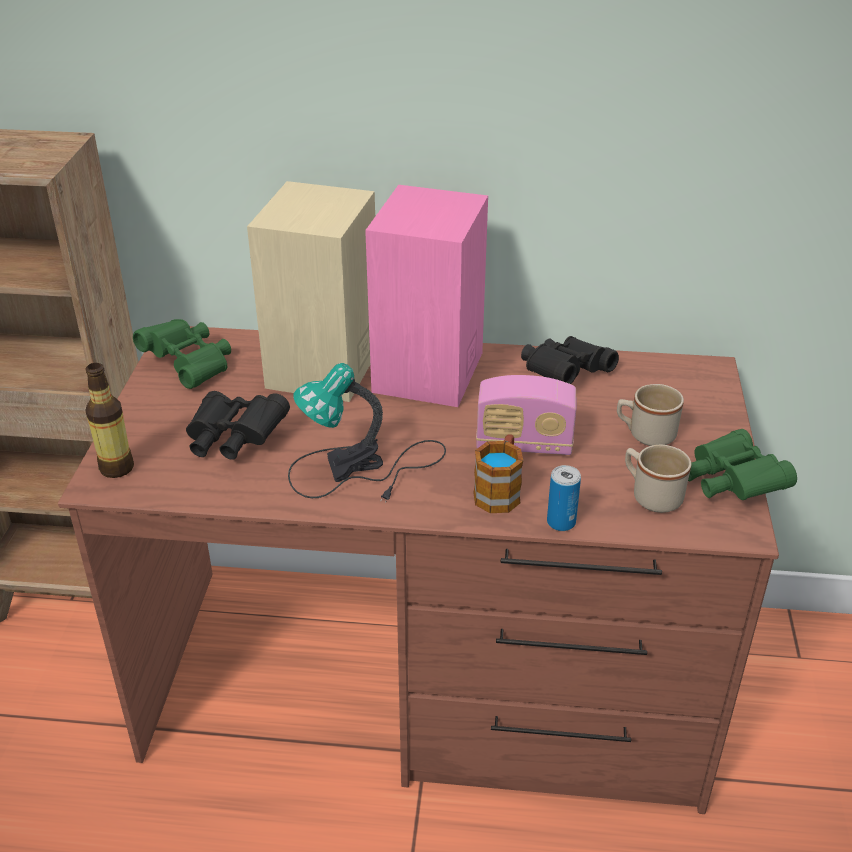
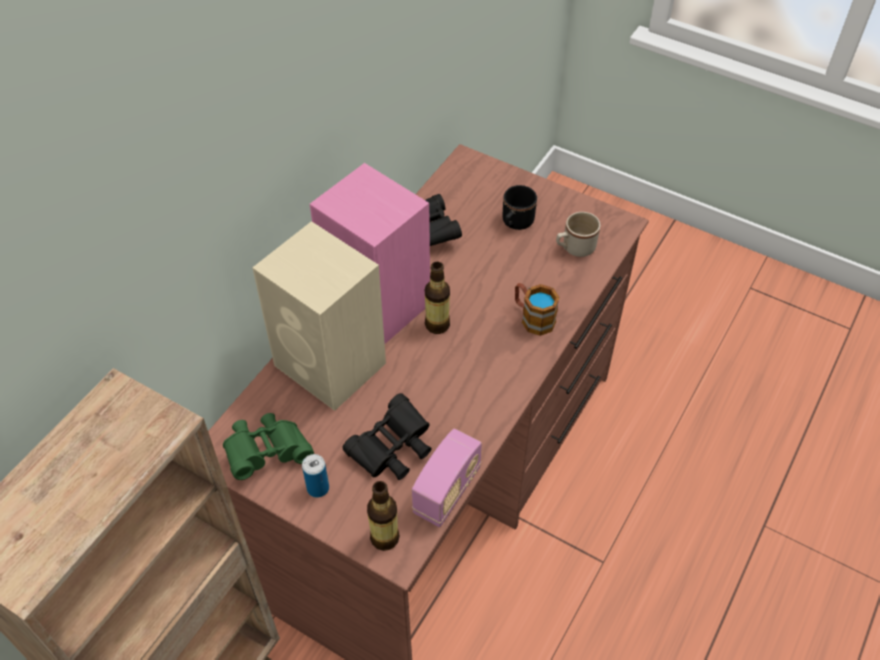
camera: 65 degrees left, 15 degrees up
table lamp [288,363,446,503] -> none
radio [476,375,576,455] -> radio moved to [412,429,482,527]
can [547,465,581,531] -> can moved to [302,454,329,498]
beige mug [617,384,684,446] -> black mug [503,185,537,230]
green binoculars [688,429,797,500] -> none
none -> bottle [425,262,450,334]

